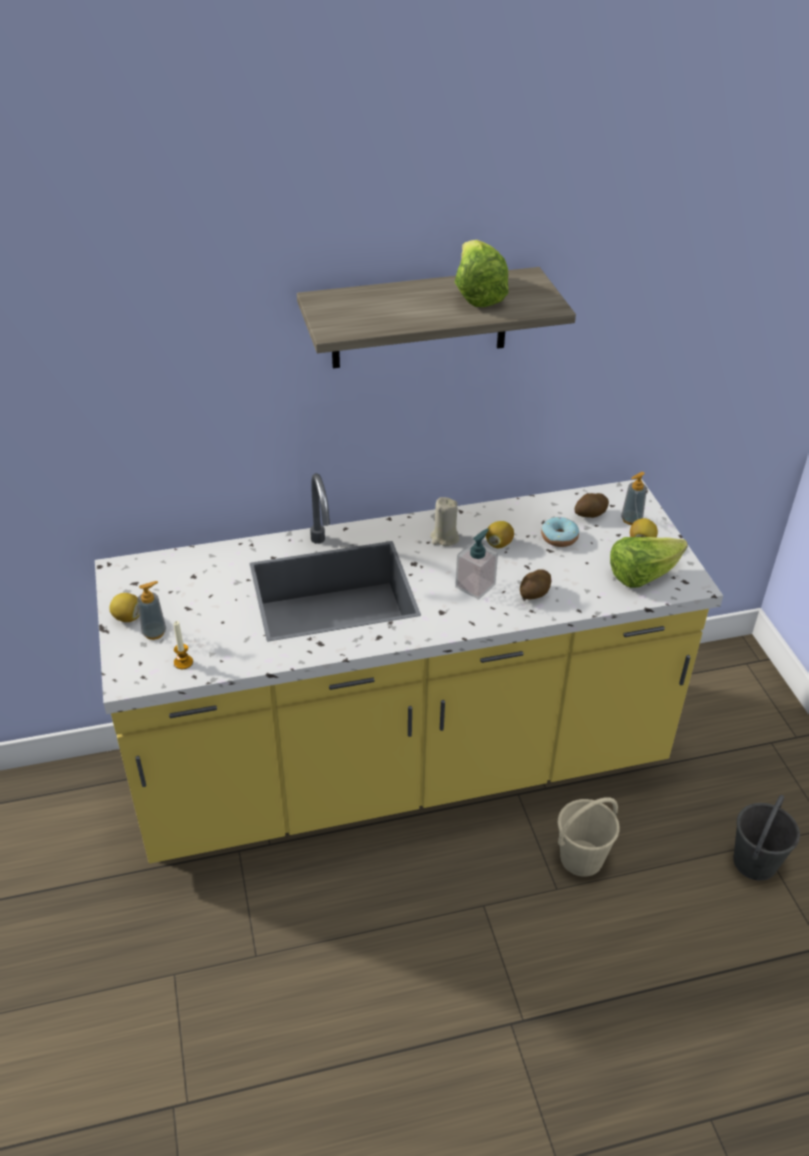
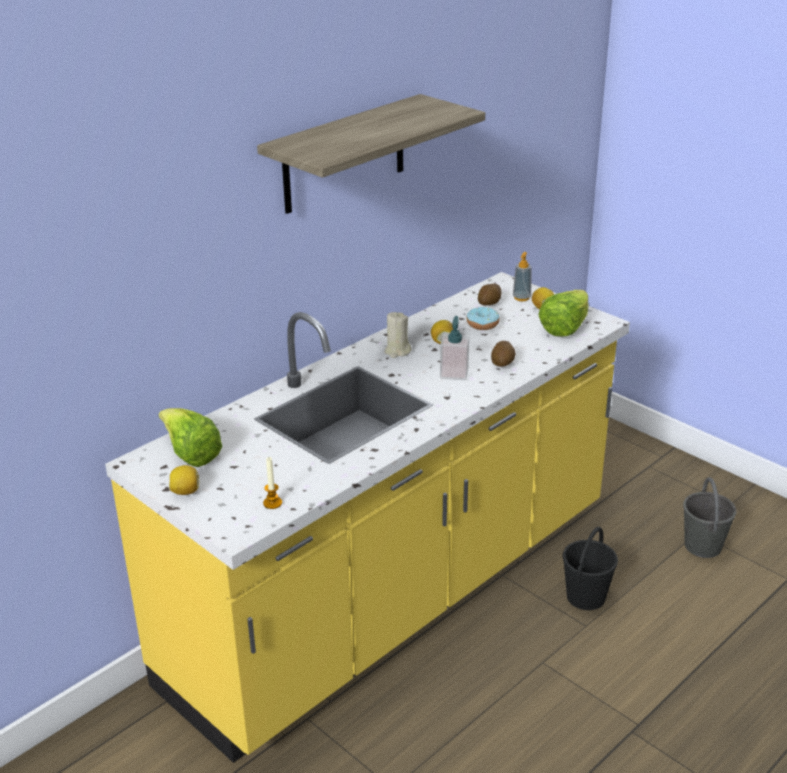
camera: 30 degrees left, 10 degrees down
soap dispenser [137,581,166,640] -> none
lettuce [455,240,508,307] -> lettuce moved to [159,408,222,467]
beige bucket [558,797,620,877] -> black bucket [563,527,618,610]

